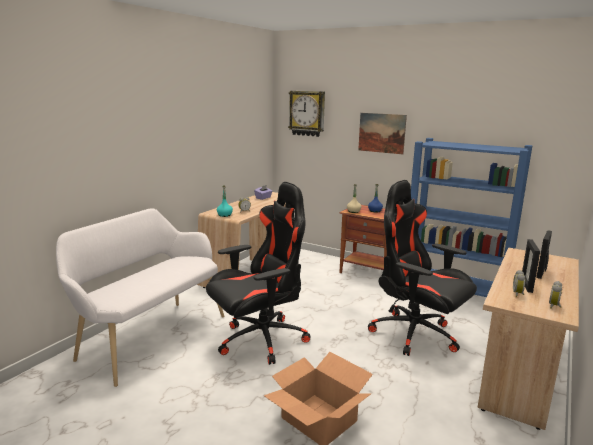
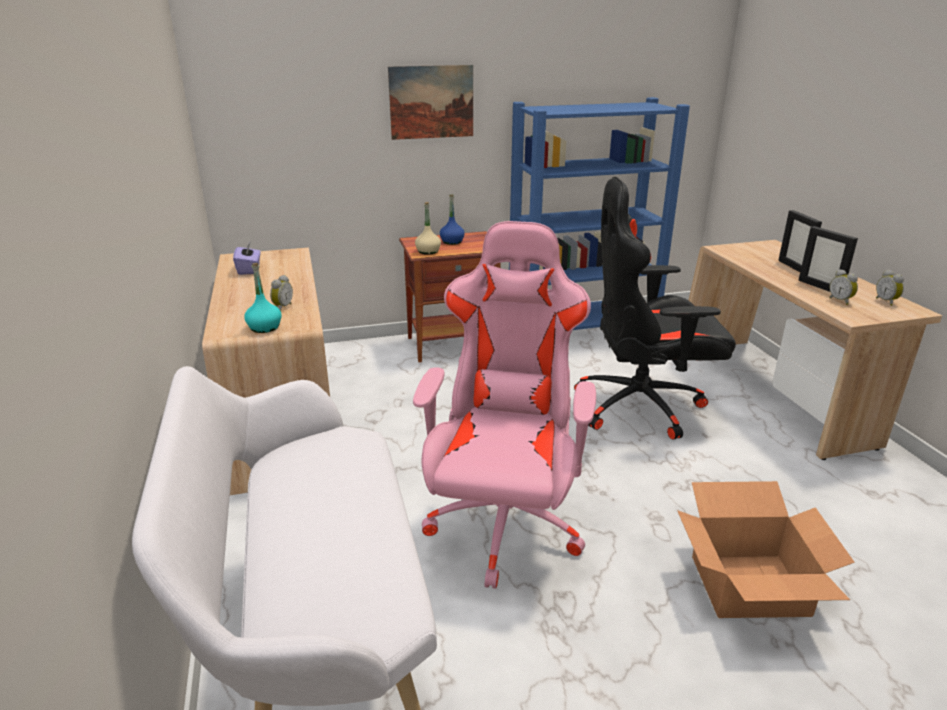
camera: 45 degrees left, 10 degrees up
black office chair [206,182,311,365] -> pink office chair [413,221,596,589]
wall clock [288,91,325,137] -> none

